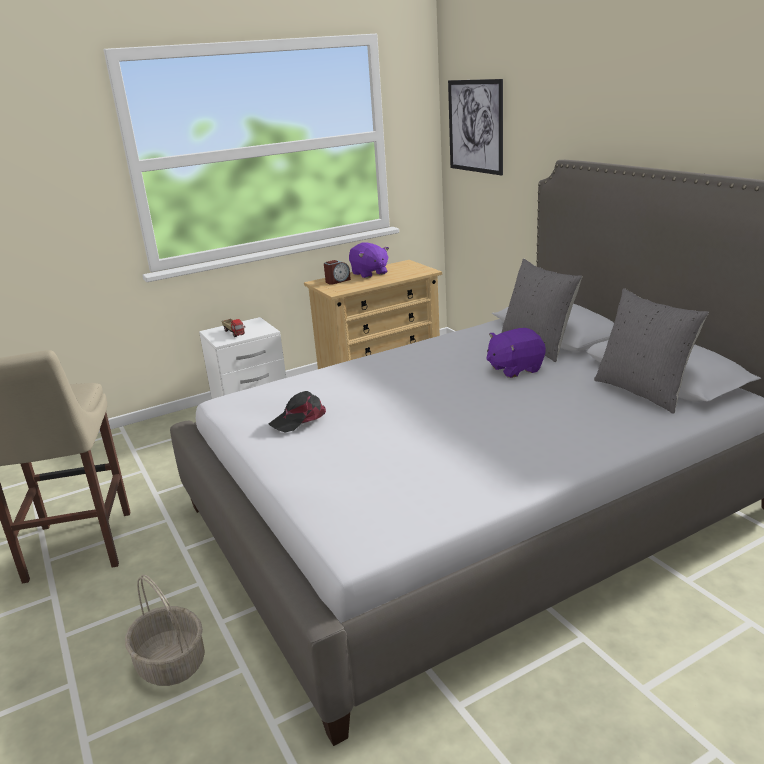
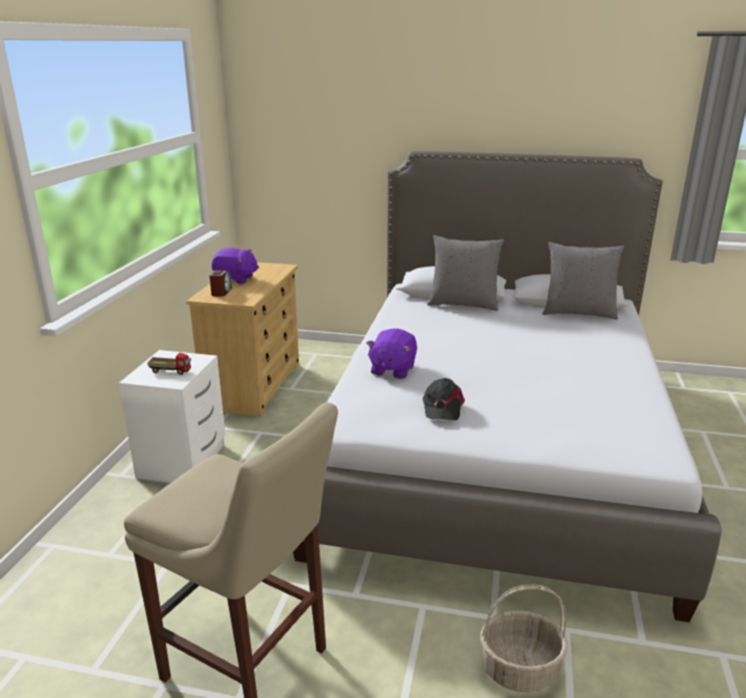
camera: 50 degrees left, 0 degrees up
picture [448,79,503,175] -> none
purple plush toy [486,328,546,378] -> purple plush toy moved to [366,328,417,379]

